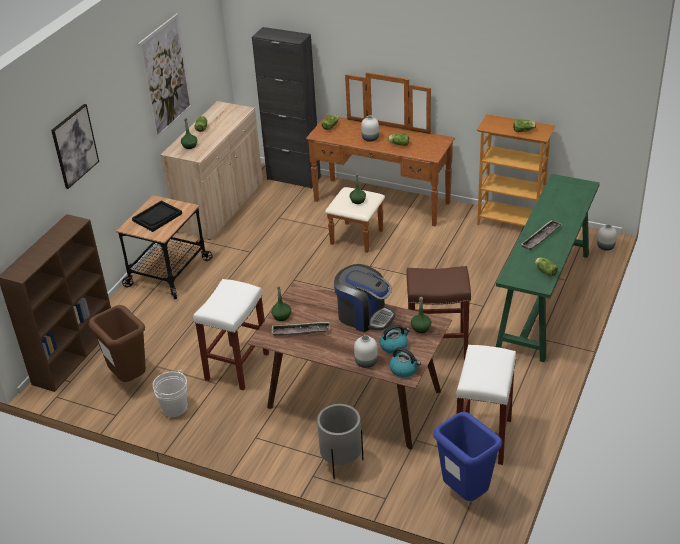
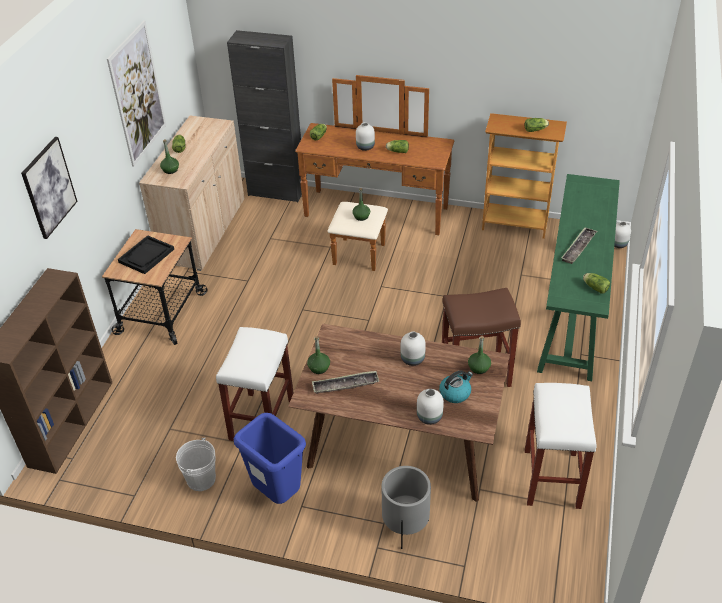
camera: 10 degrees left, 5 degrees up
brown trash can [89,305,146,382] -> none
coffee machine [334,264,395,332] -> white vase [401,332,426,366]
kettle [390,347,421,377] -> none
blue trash can [433,412,502,501] -> blue trash can moved to [234,413,306,504]

